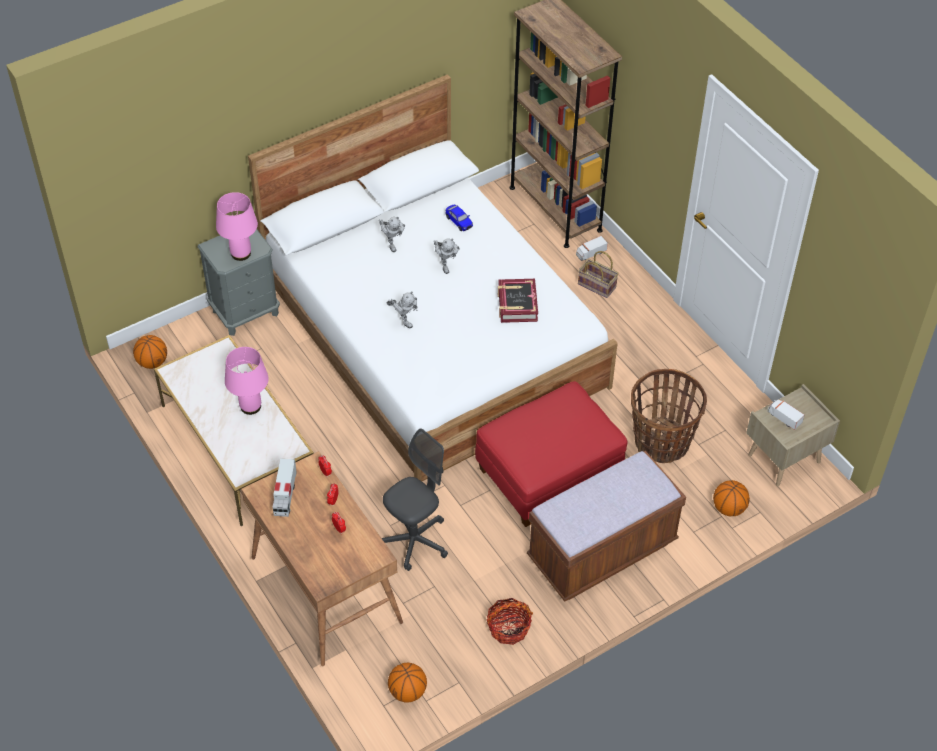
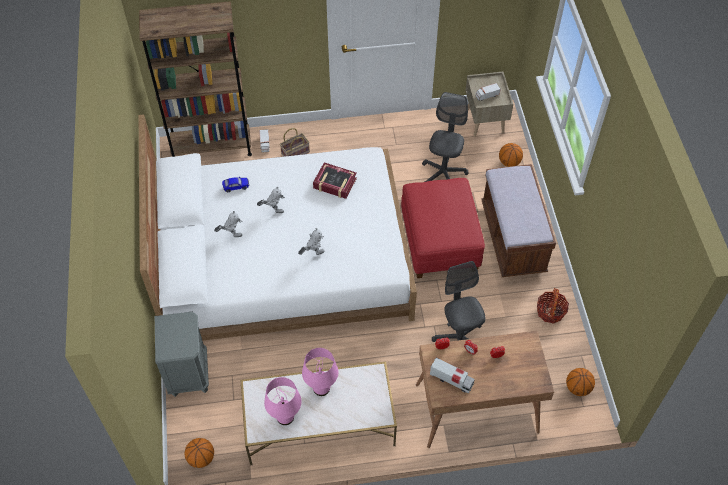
camera: 65 degrees left, 5 degrees up
pink table lamp [216,192,258,261] -> pink table lamp moved to [264,377,302,425]
basket [631,369,707,463] -> grey office chair [422,92,469,182]

